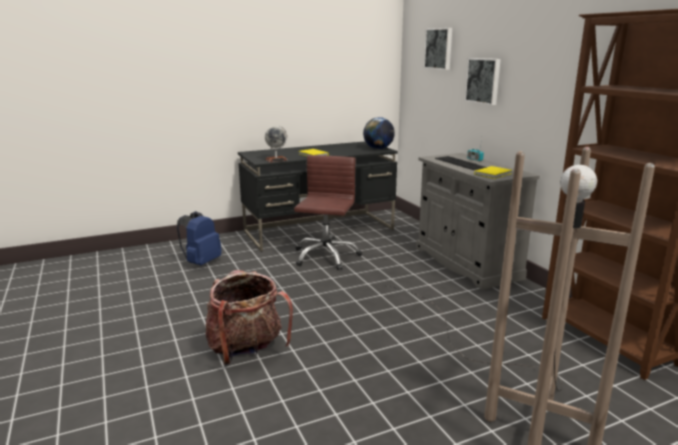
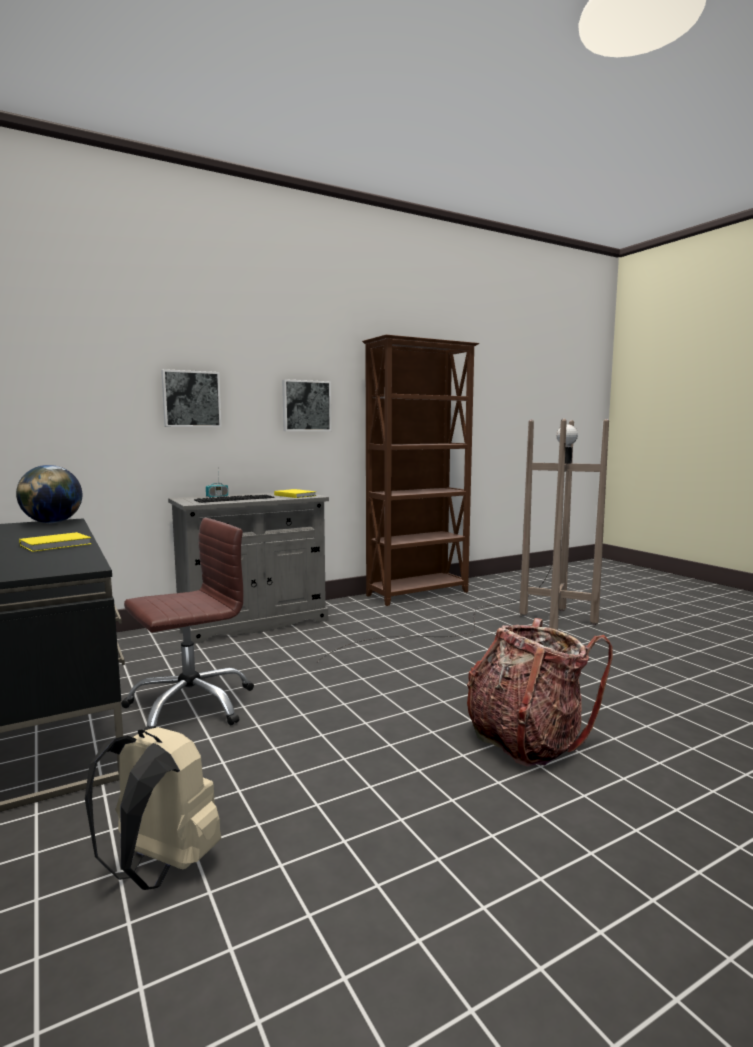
camera: 95 degrees left, 10 degrees down
blue backpack [177,211,222,265] -> beige backpack [85,727,221,890]
globe [265,125,288,162] -> none
brown office chair [294,155,362,270] -> brown office chair turned 135 degrees clockwise [121,518,254,731]
picture [424,28,452,70] -> picture moved to [282,379,331,431]

